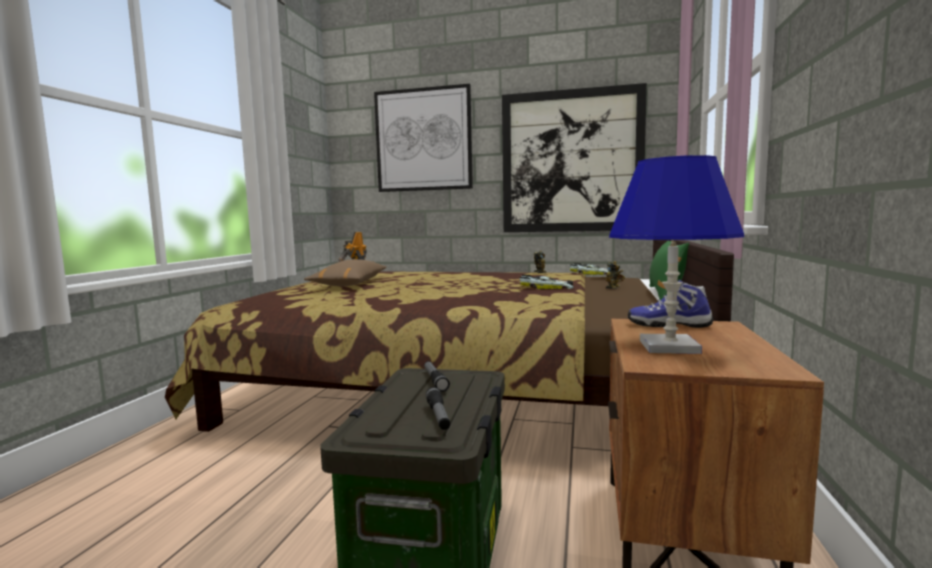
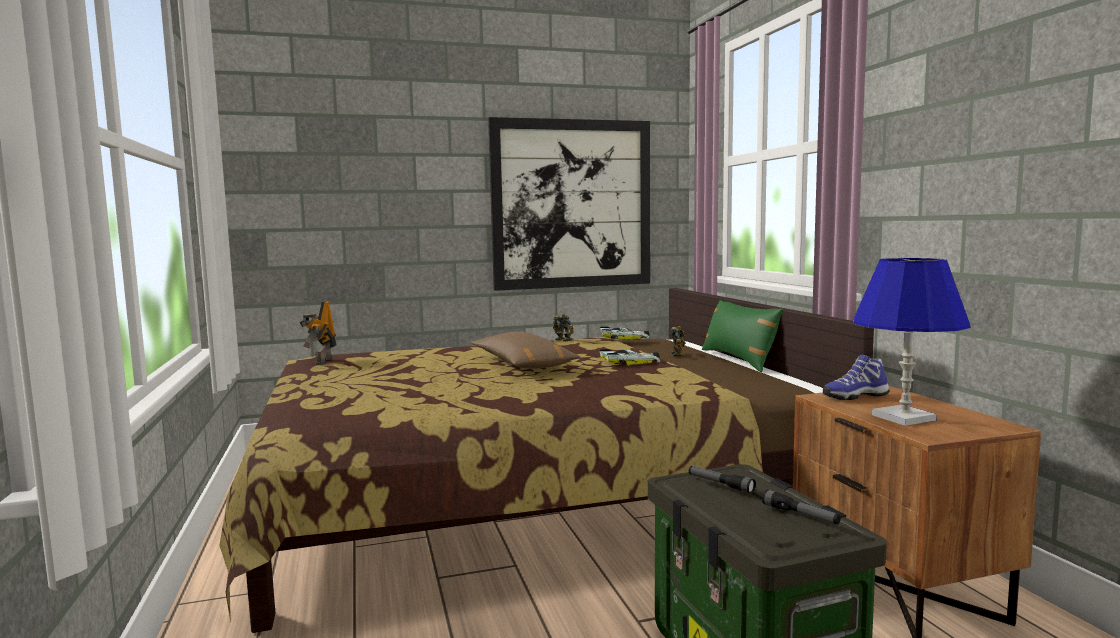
camera: 30 degrees left, 0 degrees up
brown pillow [304,259,387,286] -> brown pillow moved to [471,332,580,369]
picture [374,84,473,192] -> none

